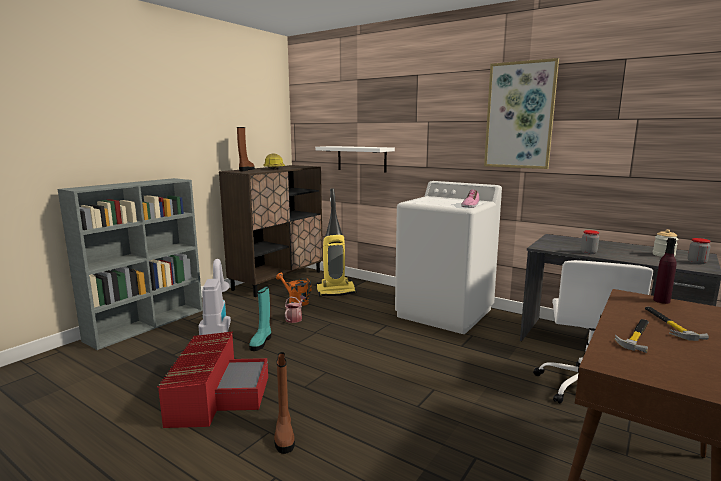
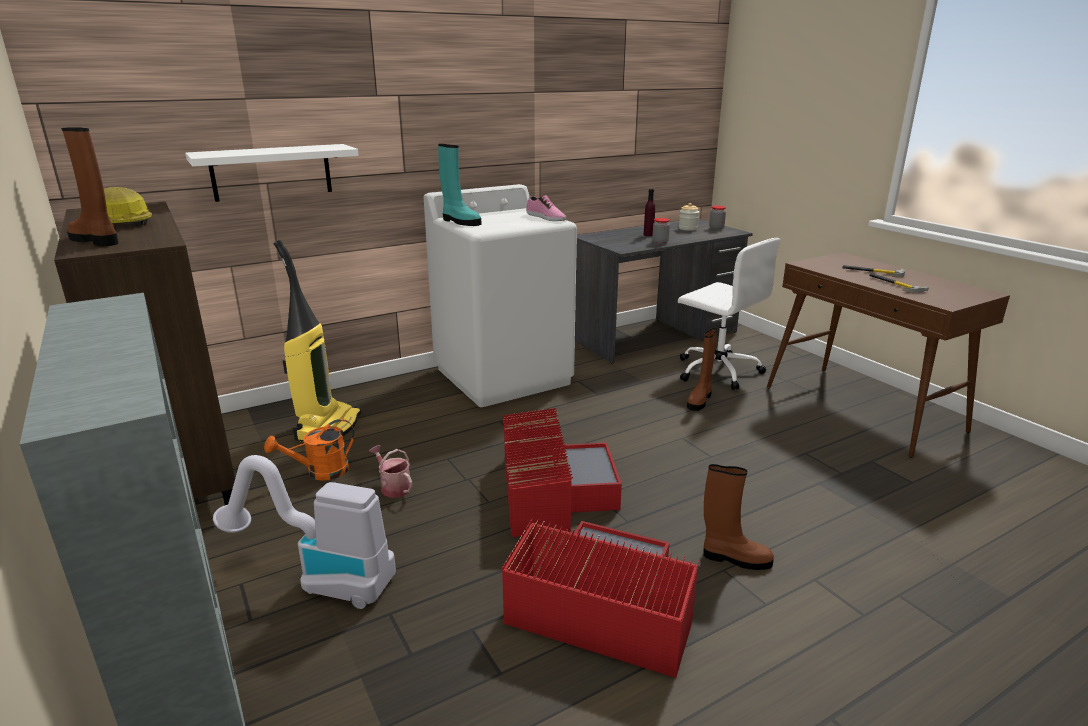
camera: 65 degrees left, 10 degrees up
turquoise boot [249,286,271,351] -> turquoise boot moved to [438,144,482,226]
picture [484,58,559,169] -> none
purple bottle [653,238,676,304] -> purple bottle moved to [644,189,655,236]
none -> red storage box [502,408,622,537]
none -> brown boot [687,328,717,411]

